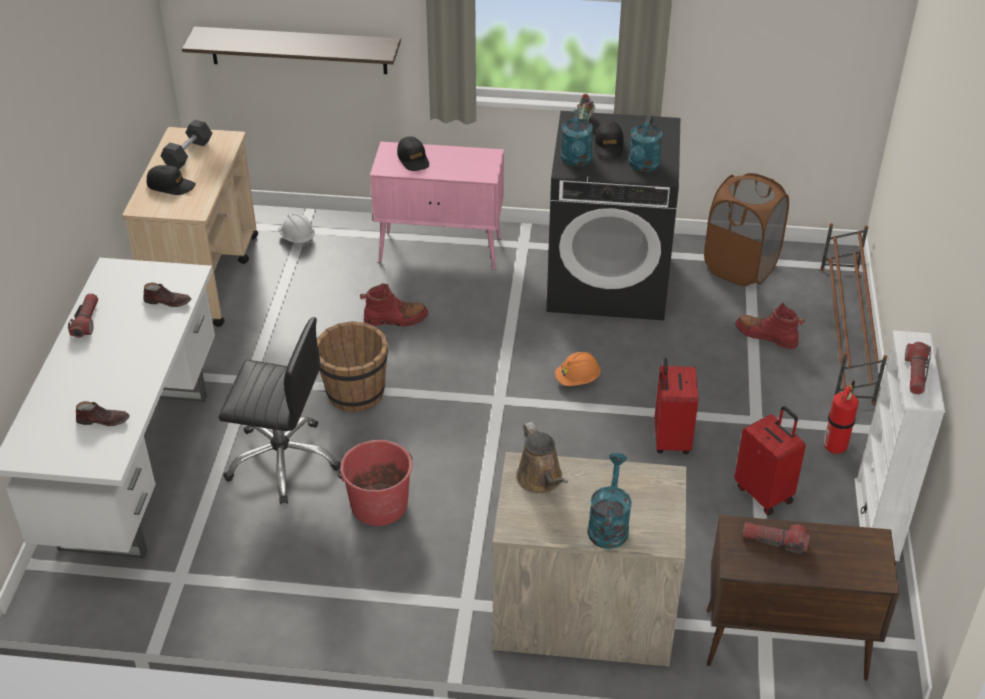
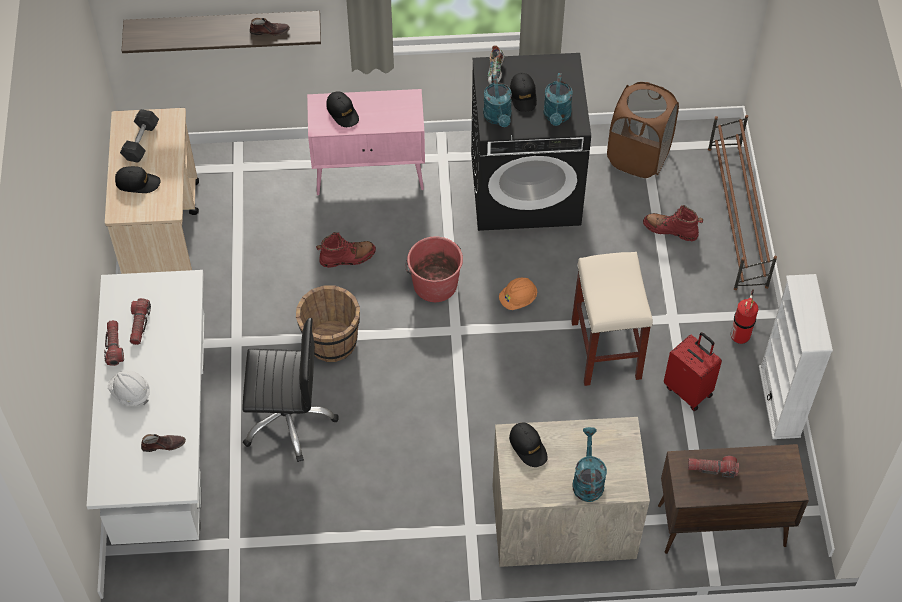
camera: 10 degrees left, 15 degrees up
brown shoe [143,282,191,307] -> brown shoe moved to [250,18,290,36]
white hard hat [278,213,315,247] -> white hard hat moved to [108,370,150,406]
red bucket [337,440,413,526] -> red bucket moved to [405,236,463,302]
brown watering can [516,422,568,493] -> black cap [509,423,548,467]
red suitcase [655,358,698,454] -> beige stool [571,252,653,386]
flashlight [905,342,931,394] -> flashlight moved to [130,298,151,345]

